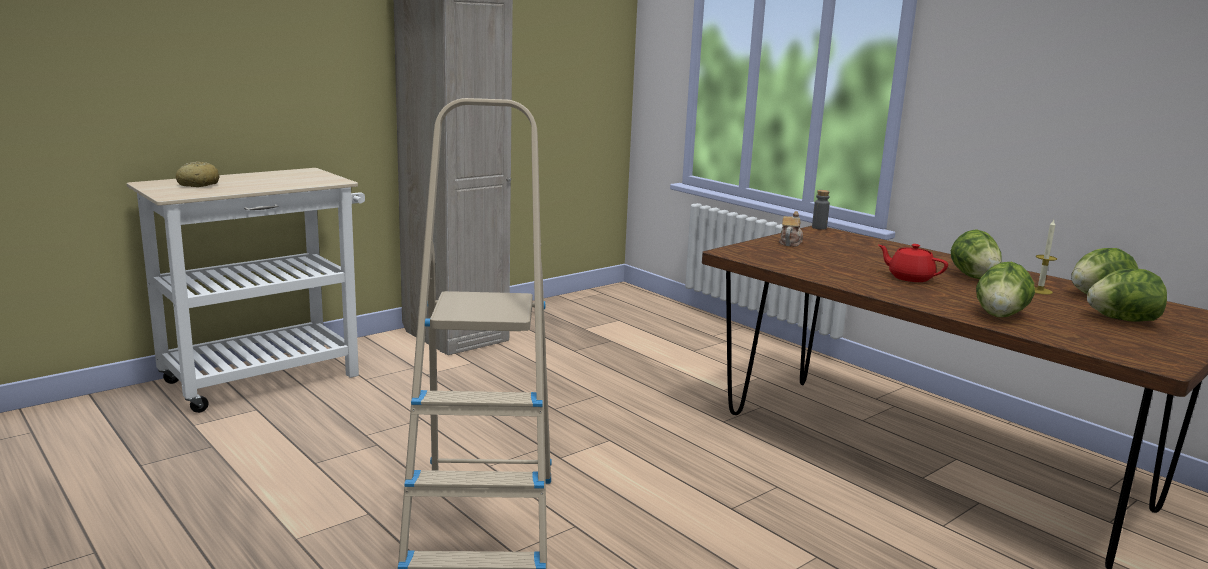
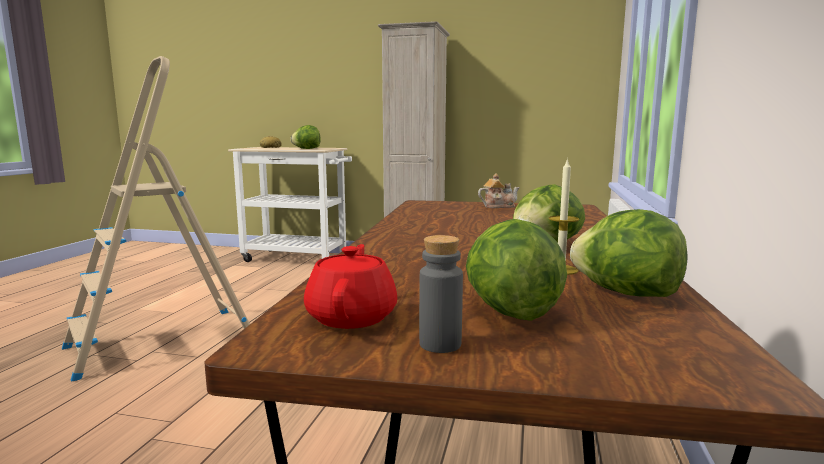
camera: 55 degrees right, 5 degrees down
grey bottle [812,190,830,230] -> grey bottle moved to [419,235,463,353]
red teapot [878,244,948,282] -> red teapot moved to [304,244,397,329]
lettuce [976,262,1035,317] -> lettuce moved to [291,125,320,149]

